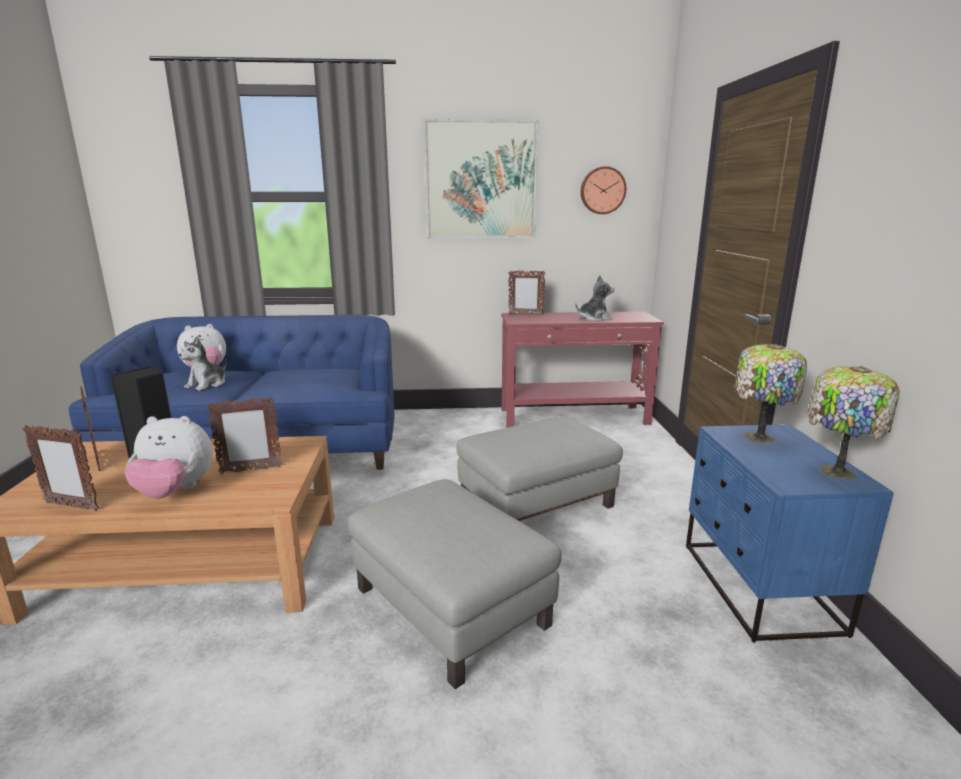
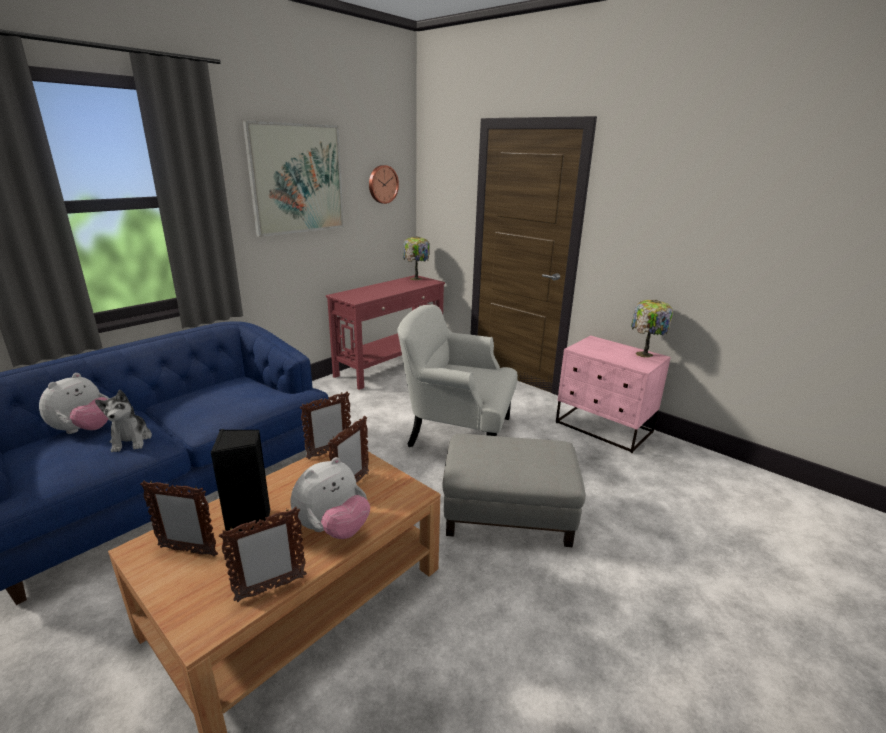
camera: 45 degrees left, 5 degrees up
grey ottoman [456,416,623,521] -> white armchair [397,305,518,447]
picture frame [508,270,545,316] -> picture frame moved to [300,391,351,459]
plush toy [575,275,615,322] -> none
blue nightstand [686,424,894,643] -> pink nightstand [556,335,671,453]
table lamp [734,344,807,443] -> table lamp moved to [403,236,430,280]

